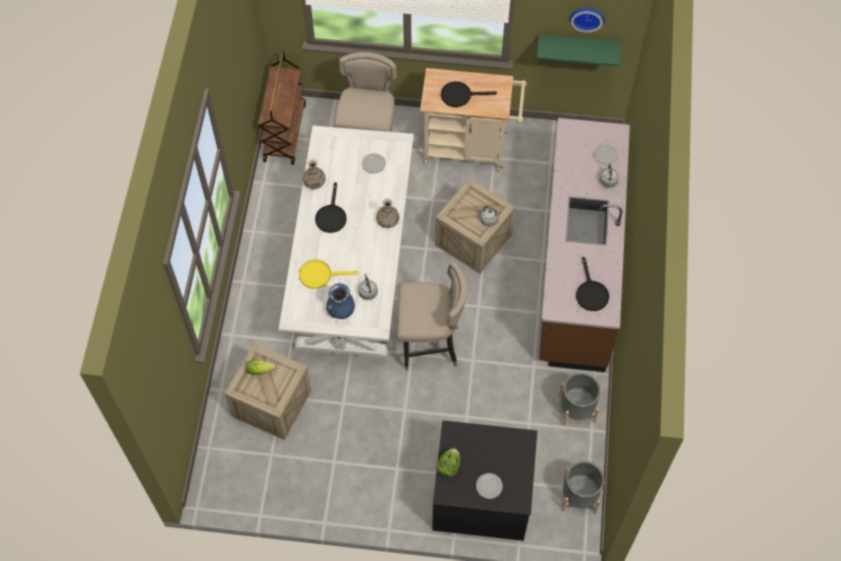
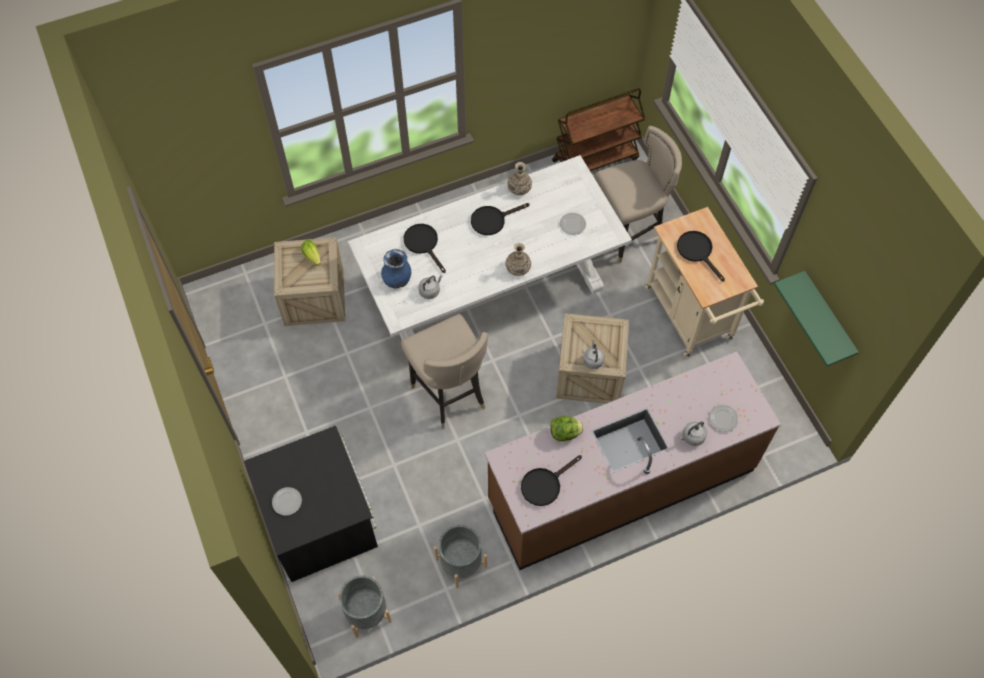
camera: 60 degrees right, 0 degrees up
yellow frying pan [299,260,359,289] -> black frying pan [404,224,446,273]
lettuce [436,448,461,478] -> lettuce moved to [550,416,584,441]
wall clock [569,8,605,33] -> none

